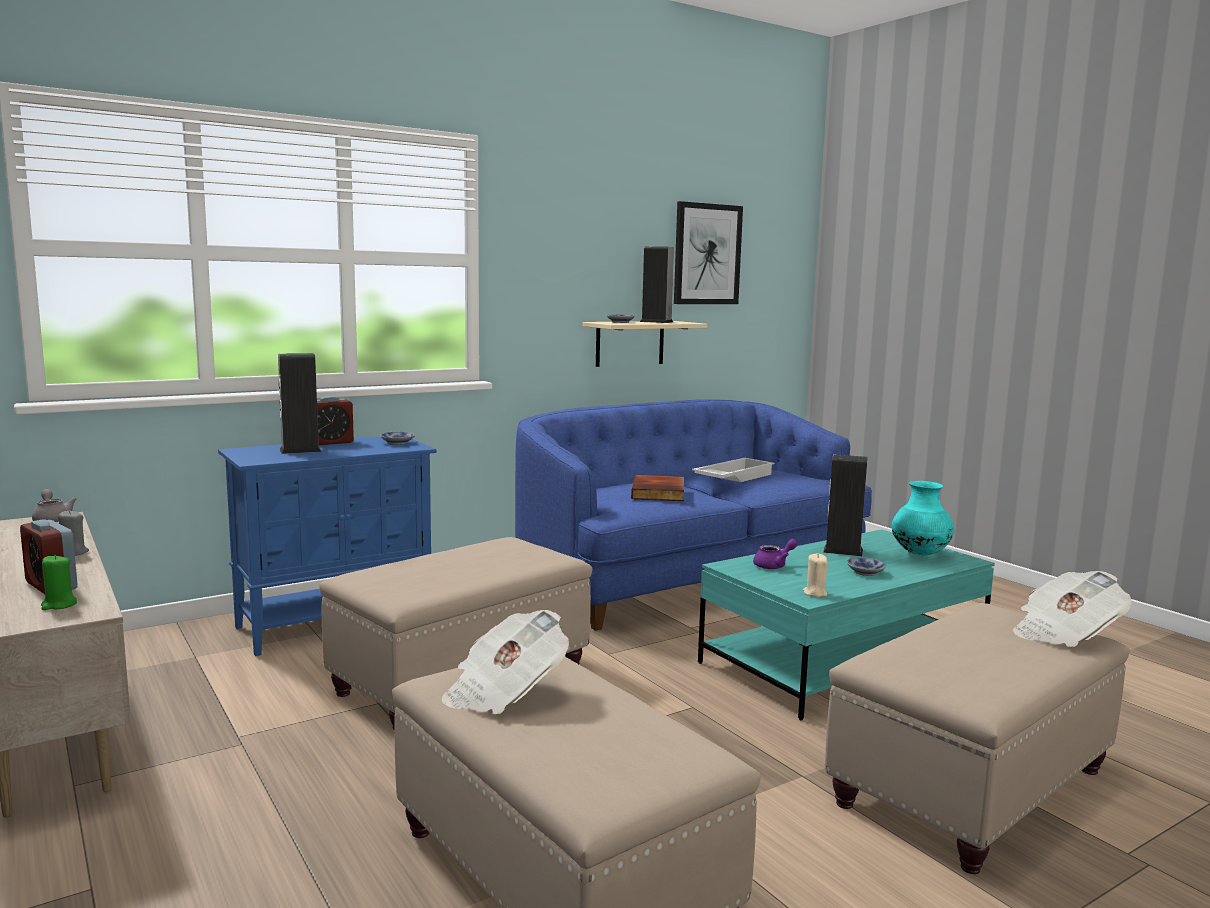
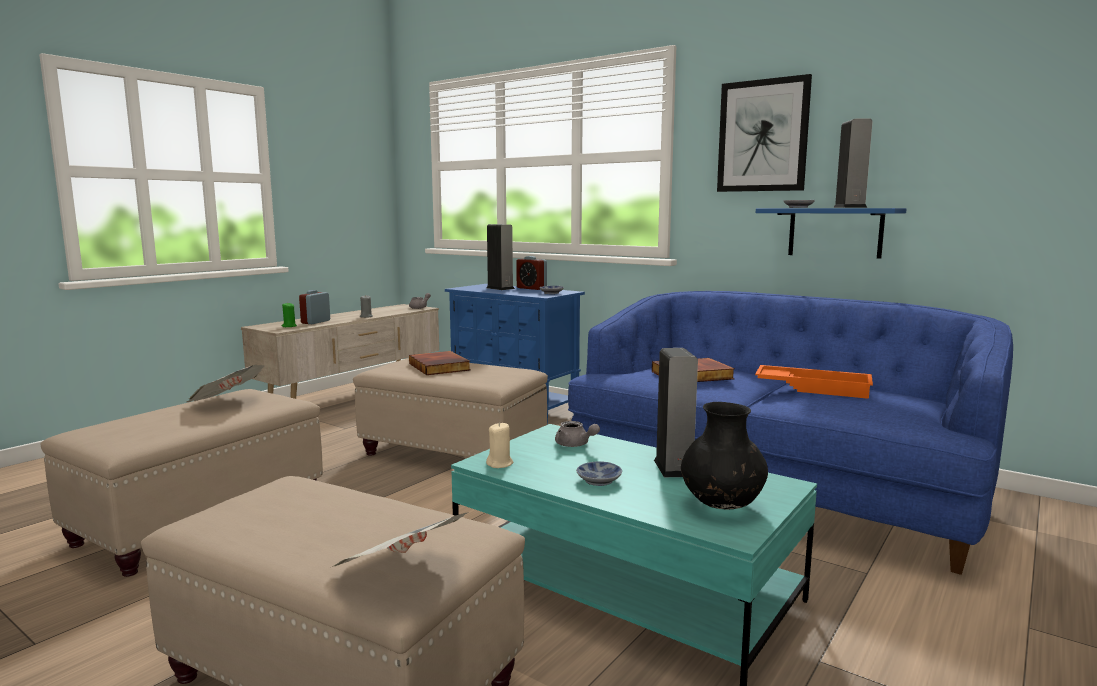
camera: 70 degrees right, 0 degrees up
beige shelf [582,321,707,367] -> blue shelf [756,208,906,259]
picture [674,201,743,304] -> picture moved to [717,74,812,192]
white tray [692,458,774,482] -> orange tray [755,365,873,399]
purple teapot [753,539,798,569] -> grey teapot [555,421,600,447]
turquoise vase [891,481,954,555] -> black vase [681,402,768,509]
none -> book [409,351,470,375]

